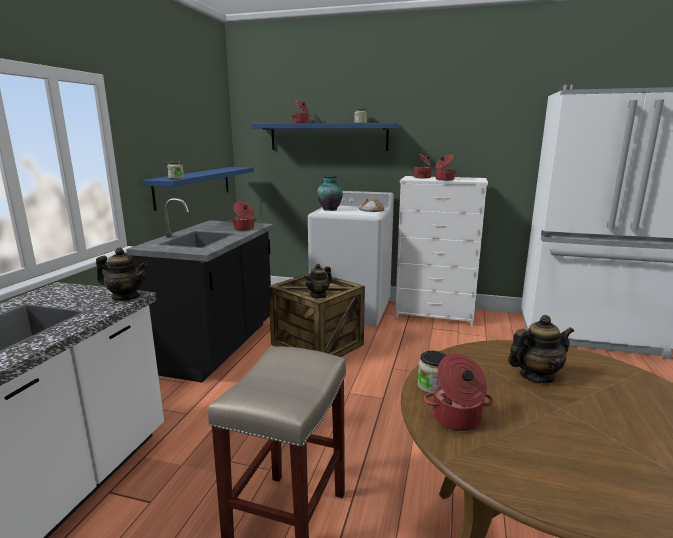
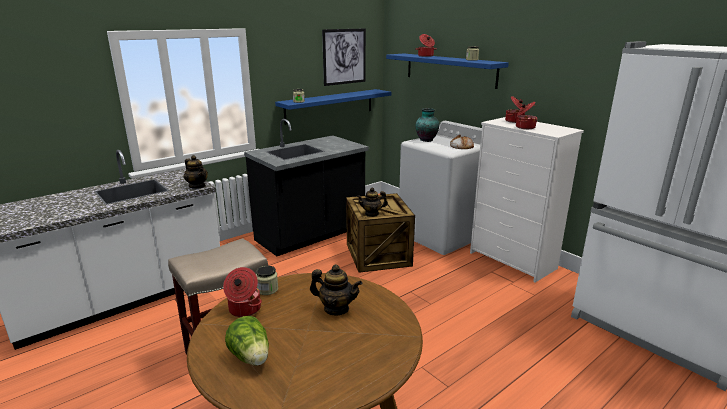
camera: 35 degrees right, 5 degrees up
cooking pot [229,202,258,231] -> none
none -> lettuce [225,316,269,366]
none -> picture [322,28,366,86]

